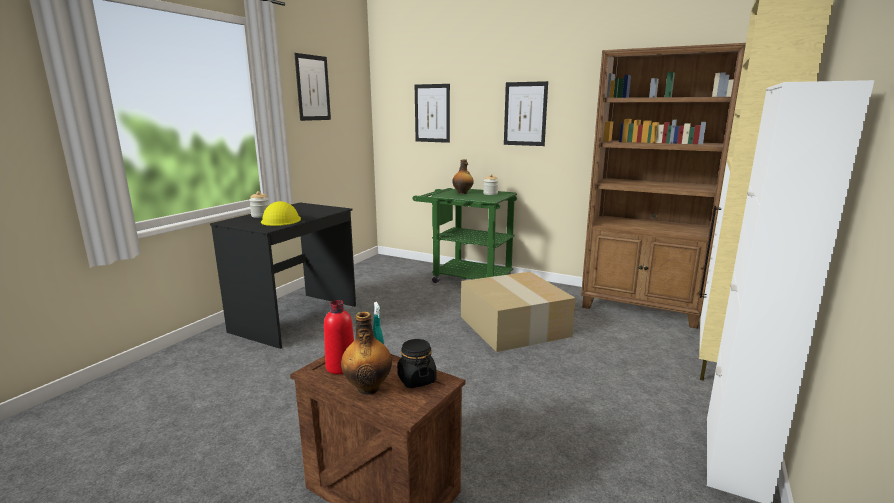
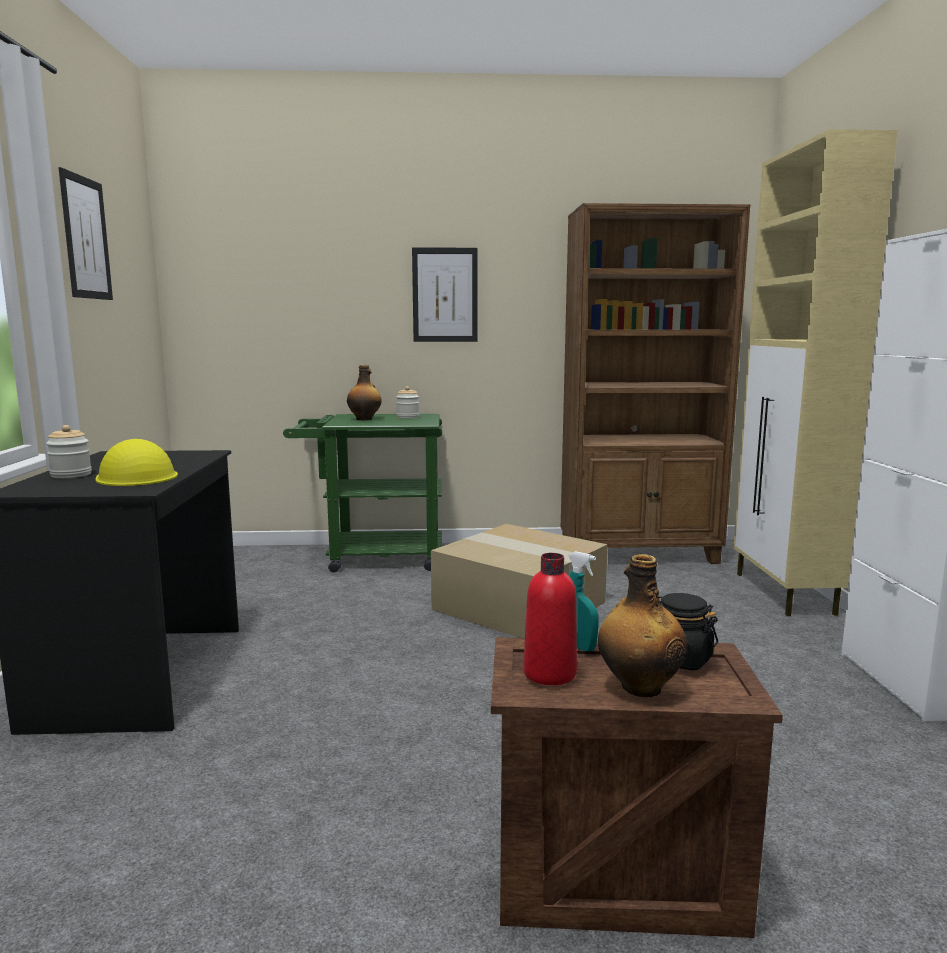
camera: 30 degrees left, 5 degrees down
picture [415,84,450,143] -> none

